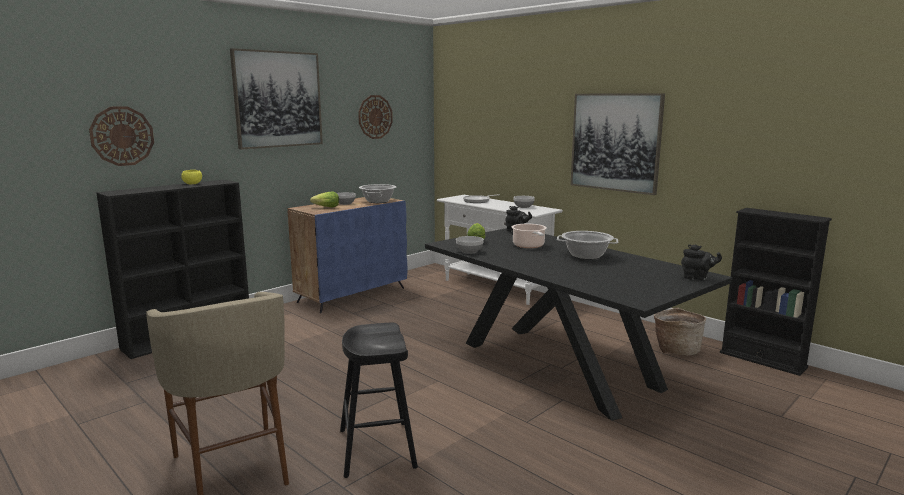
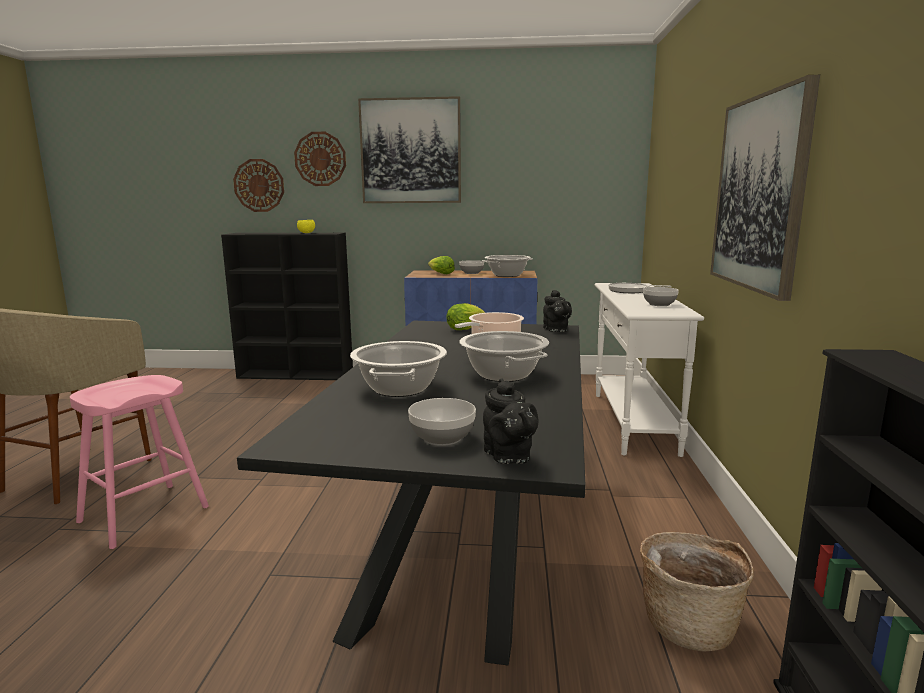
camera: 50 degrees right, 0 degrees up
black stool [340,323,418,478] -> pink stool [70,375,209,549]
wall clock [358,95,393,139] -> wall clock moved to [294,132,346,186]
bowl [456,236,484,254] -> bowl moved to [408,398,476,446]
none -> cooking pot [350,341,447,397]

